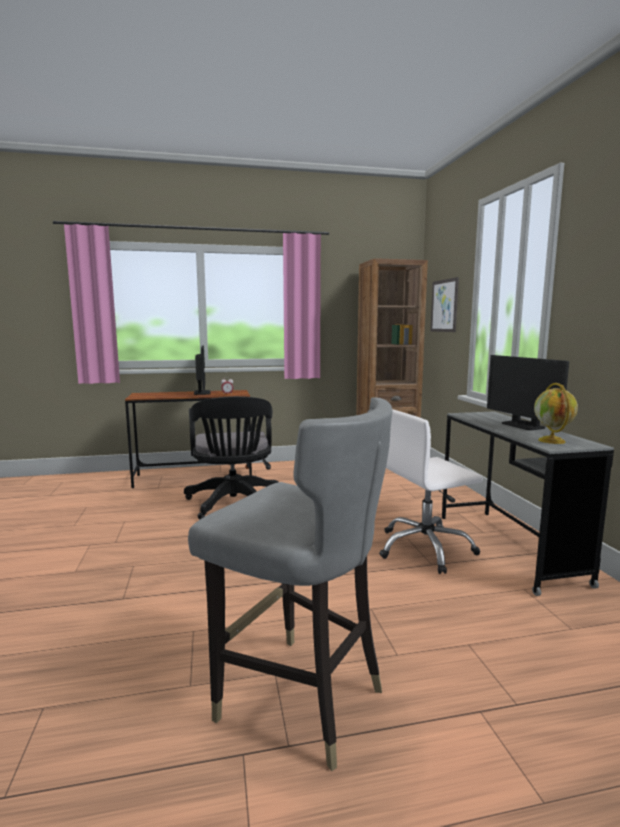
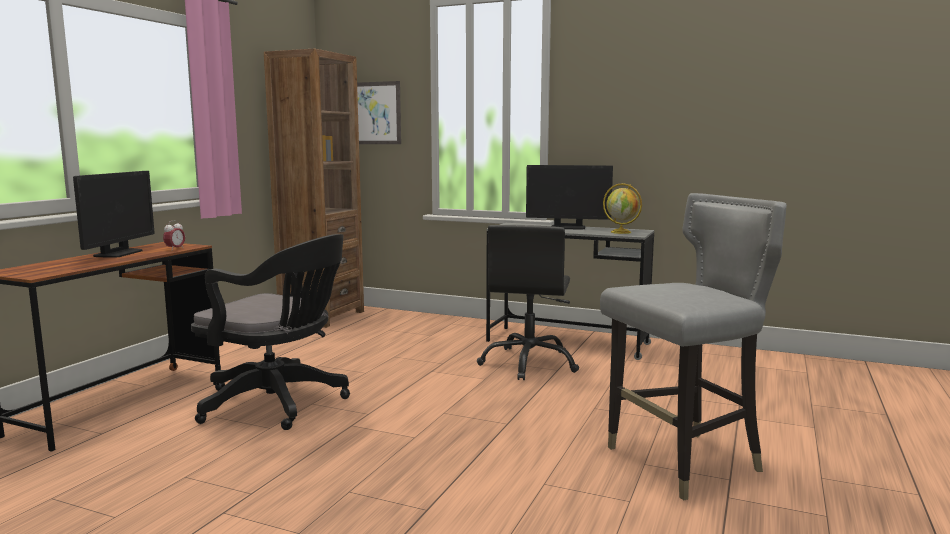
camera: 55 degrees left, 0 degrees up
monitor [194,345,211,395] -> monitor turned 75 degrees clockwise [73,171,155,258]
white office chair [379,409,483,574] -> black office chair [477,225,579,380]

